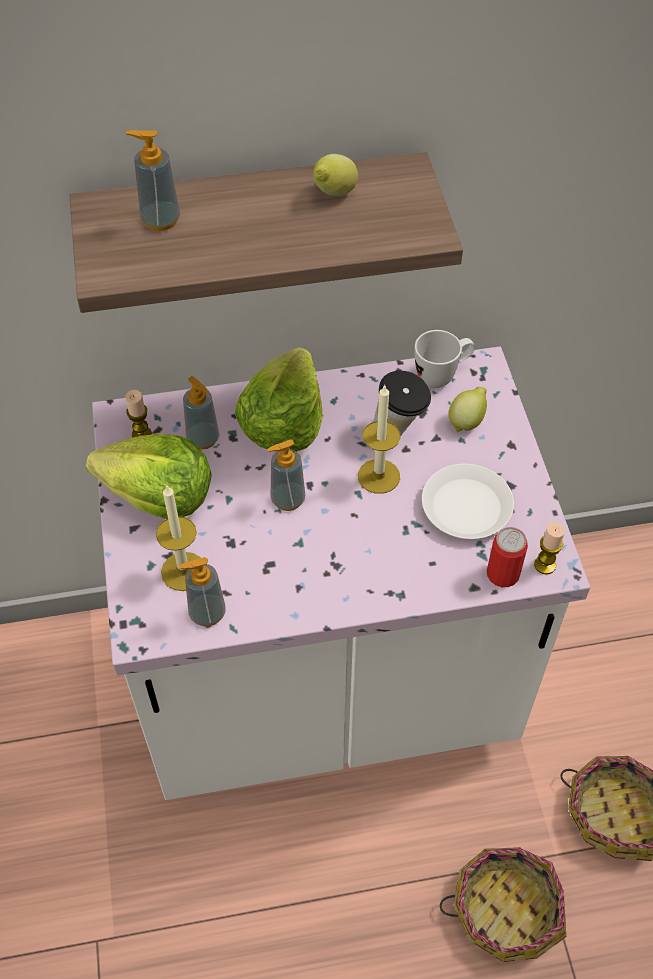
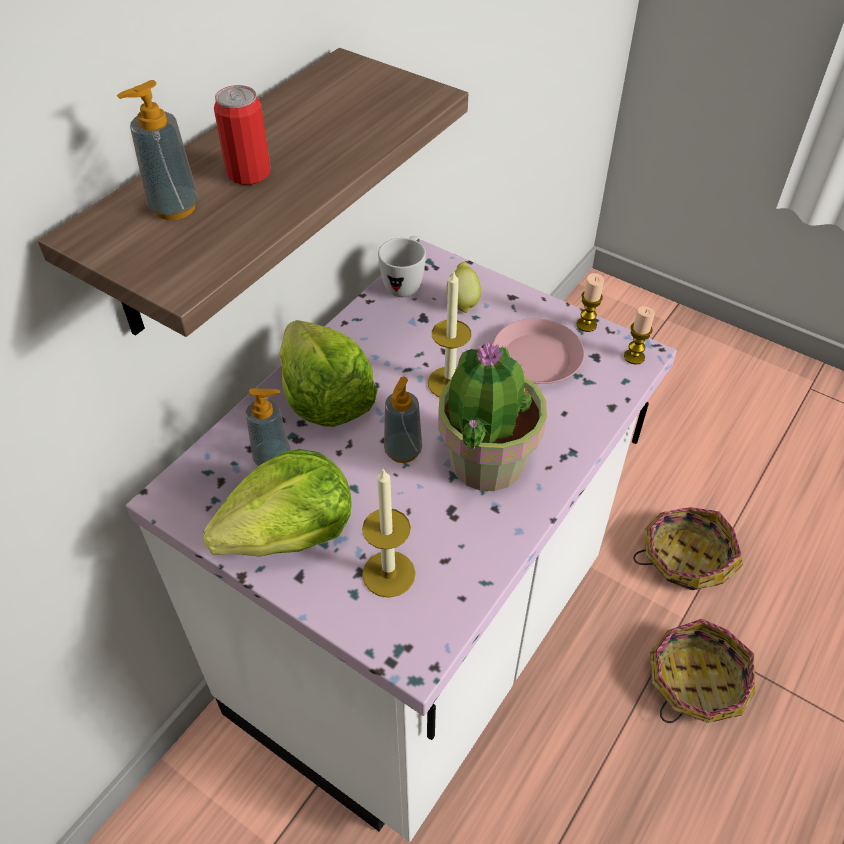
camera: 45 degrees left, 5 degrees down
candle [125,390,152,438] -> candle moved to [577,273,604,332]
soap dispenser [178,557,226,627] -> none
lemon [313,154,358,196] -> none
cup [373,371,431,436] -> none
white plate [422,464,514,539] -> pink plate [493,319,585,384]
can [487,527,528,587] -> can moved to [214,85,271,185]
none -> potted plant [438,342,547,491]

